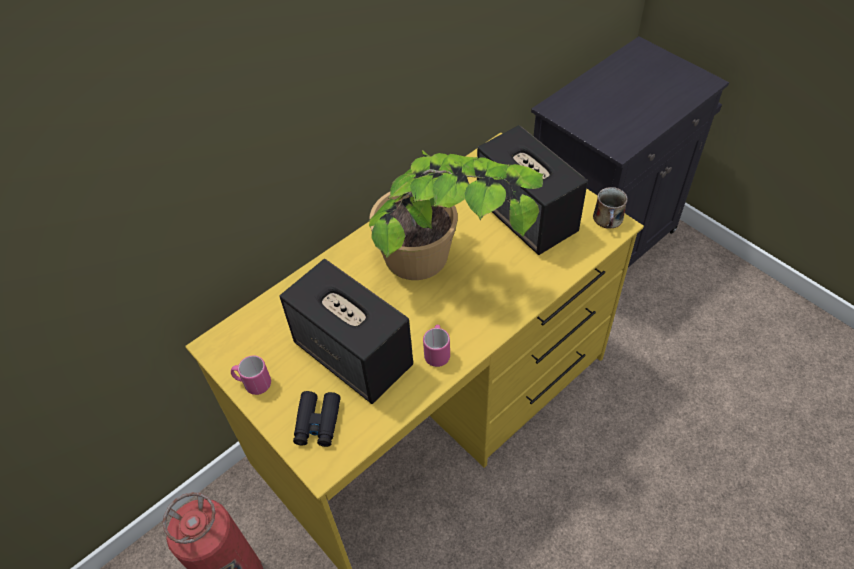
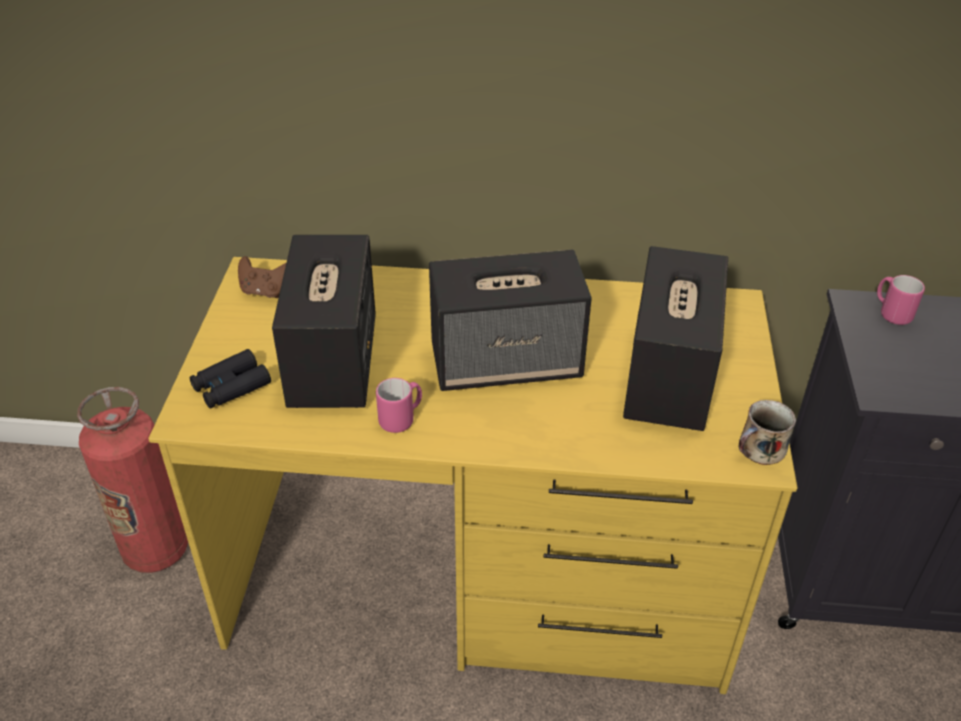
camera: 45 degrees right, 10 degrees down
pink mug [231,355,271,395] -> pink mug moved to [877,275,925,325]
potted plant [369,150,544,280] -> speaker [429,250,592,391]
none -> brown game controller [238,256,286,298]

